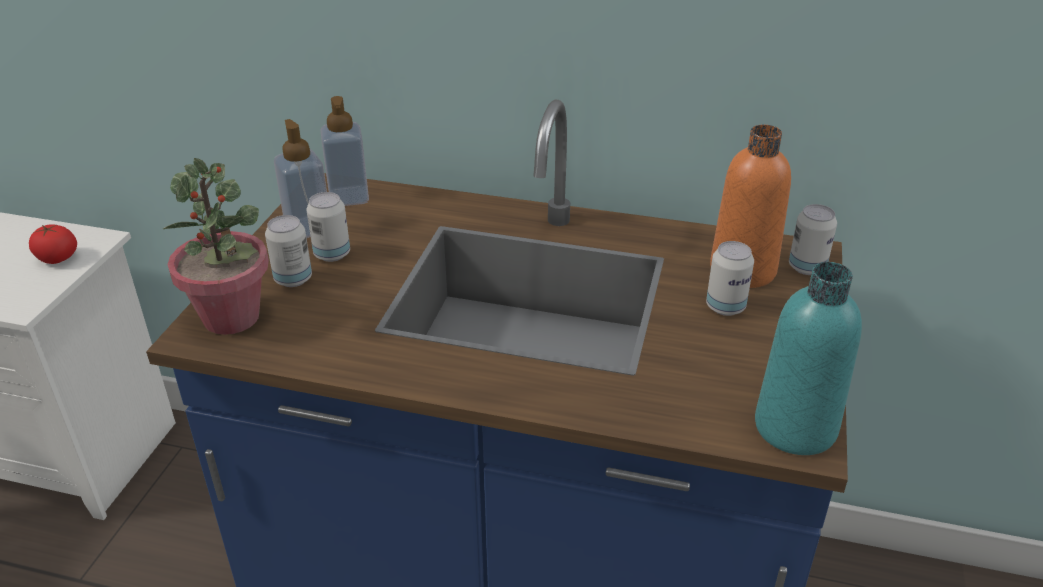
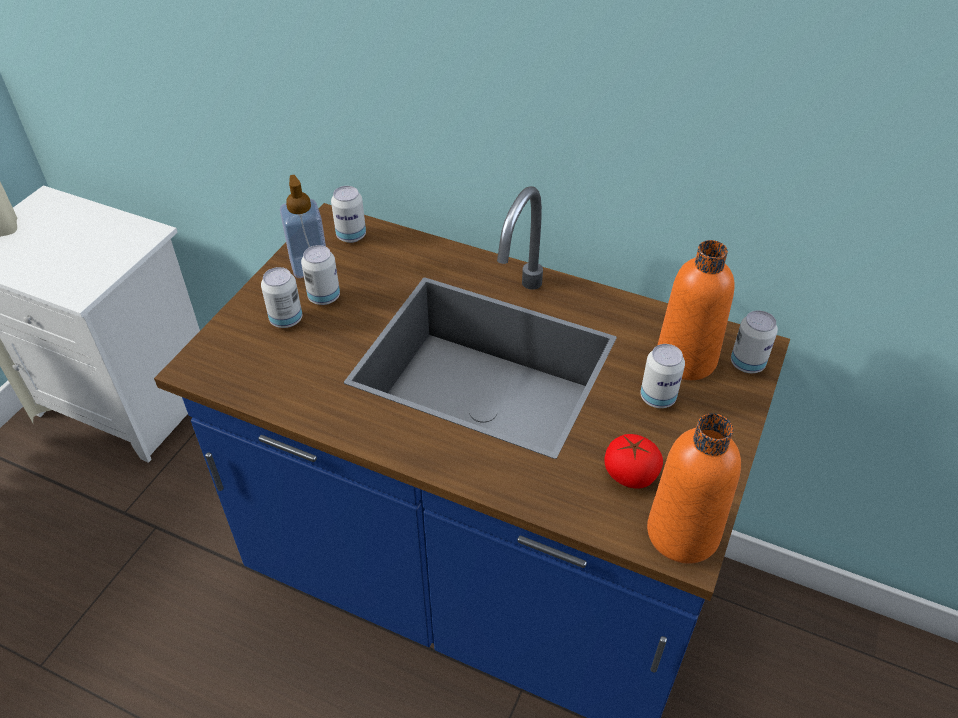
camera: 10 degrees right, 10 degrees up
tomato [29,224,77,264] -> tomato moved to [605,434,663,489]
potted plant [163,158,269,335] -> none
soap dispenser [321,96,369,206] -> can [331,186,366,243]
turquoise bottle [755,262,862,455] -> orange bottle [647,413,741,564]

